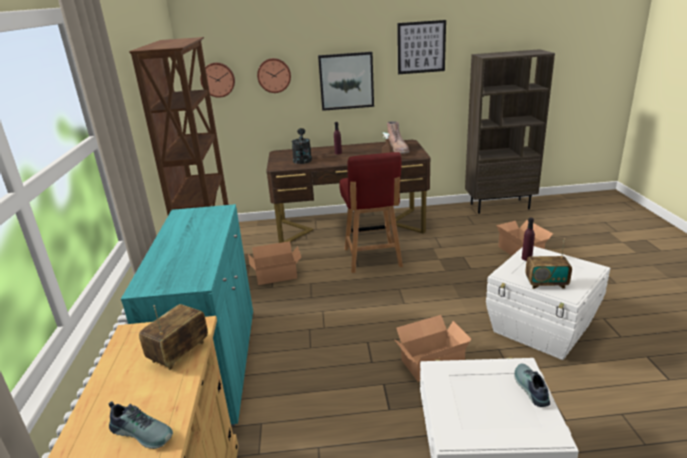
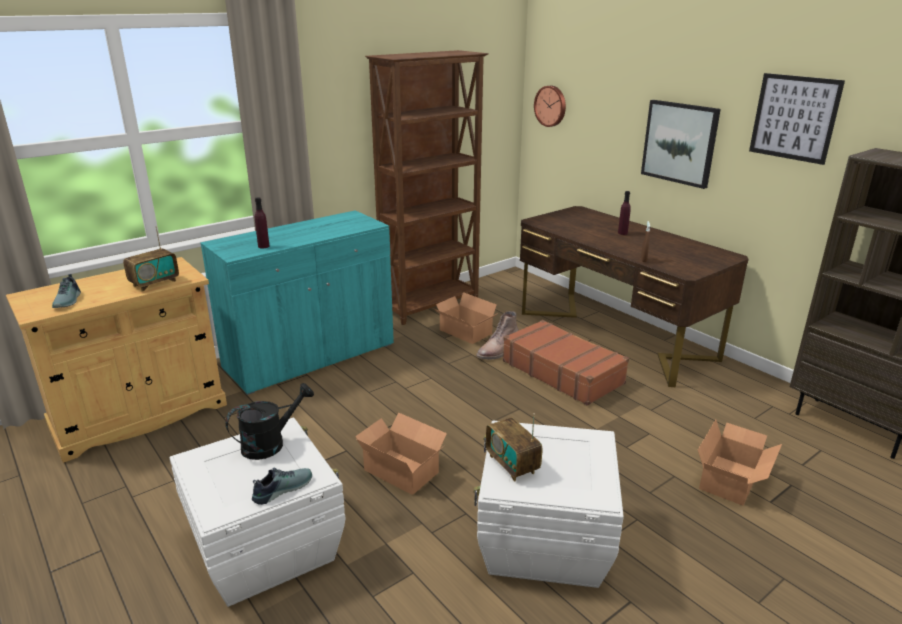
camera: 55 degrees right, 0 degrees up
radio [139,304,208,370] -> radio turned 135 degrees clockwise [123,226,179,292]
wall clock [257,58,291,93] -> none
black watering can [292,128,312,164] -> black watering can moved to [225,383,314,460]
red chair [339,152,403,273] -> brown suitcase [503,320,629,406]
brown boot [387,121,409,154] -> brown boot moved to [476,311,519,360]
purple bottle [522,218,535,261] -> purple bottle moved to [255,197,270,249]

